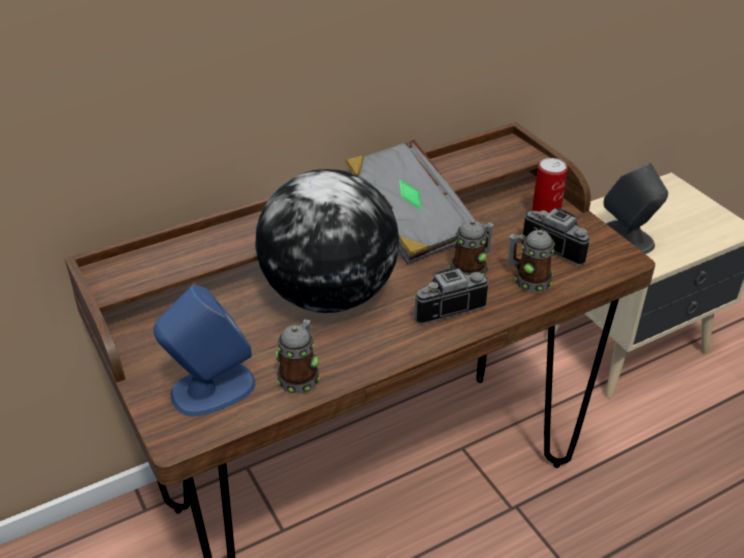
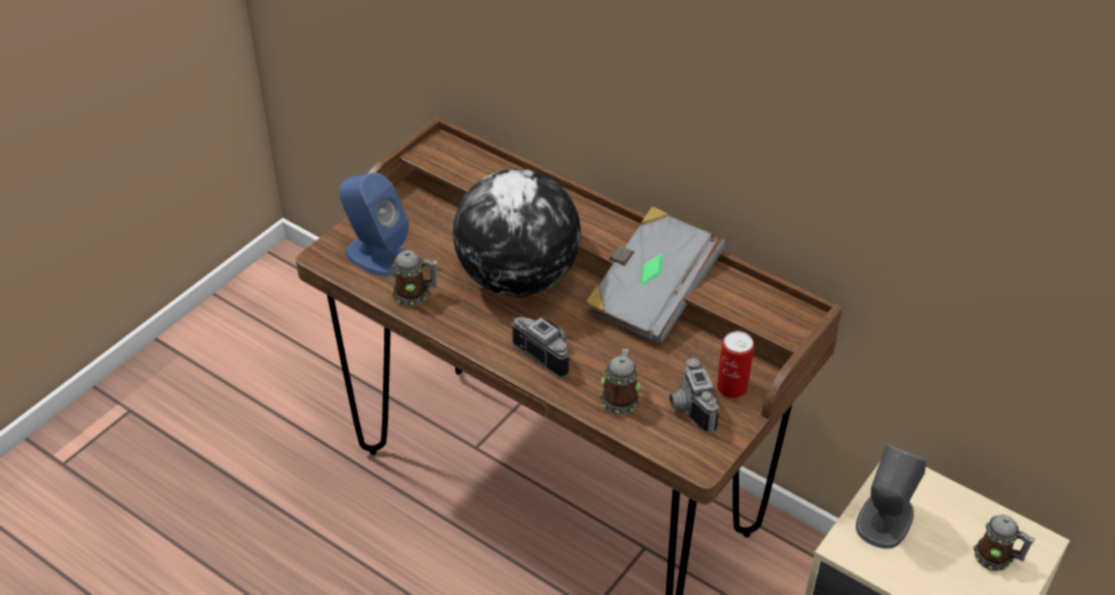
camera: 65 degrees right, 5 degrees up
mug [449,220,494,276] -> mug moved to [973,515,1035,571]
camera [523,208,591,266] -> camera turned 150 degrees clockwise [670,357,719,433]

